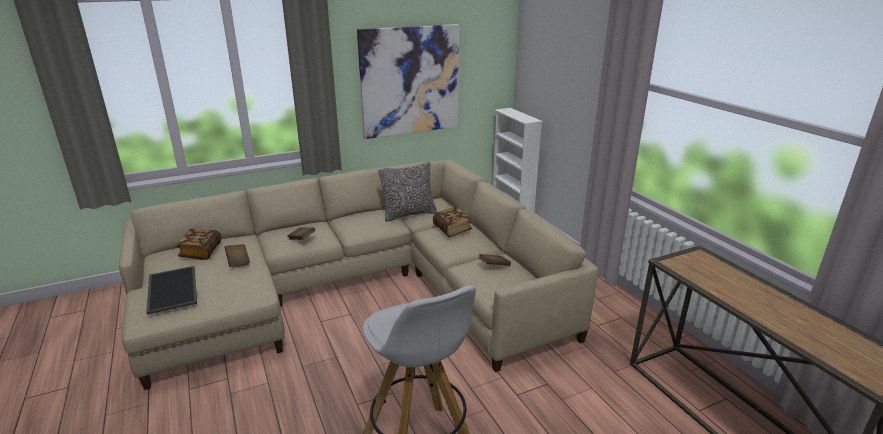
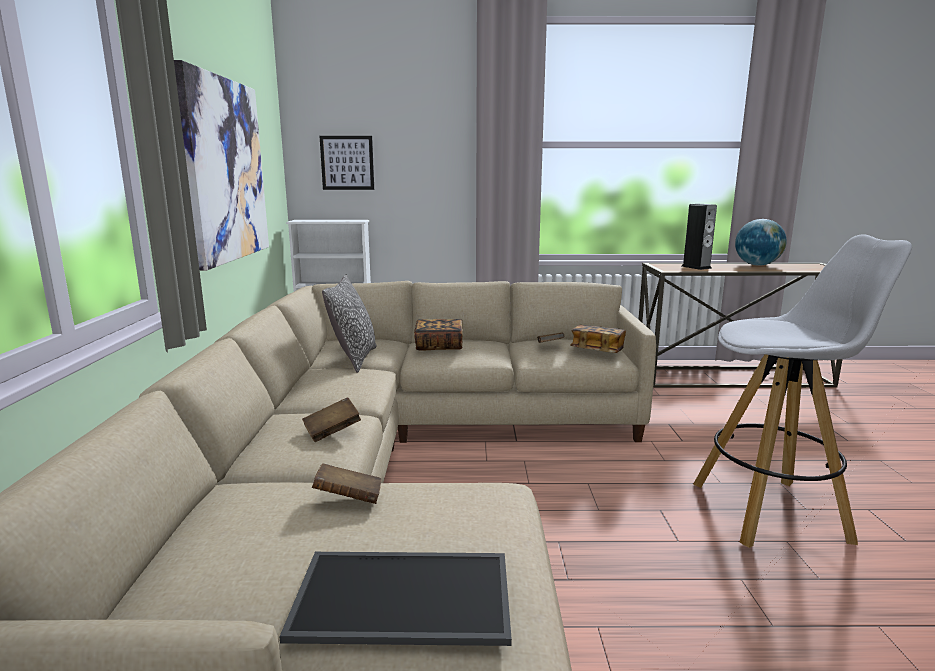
camera: 65 degrees left, 10 degrees down
book [176,229,221,260] -> book moved to [570,325,626,353]
none -> picture [320,136,374,190]
none -> speaker [682,204,717,270]
none -> globe [735,219,787,266]

